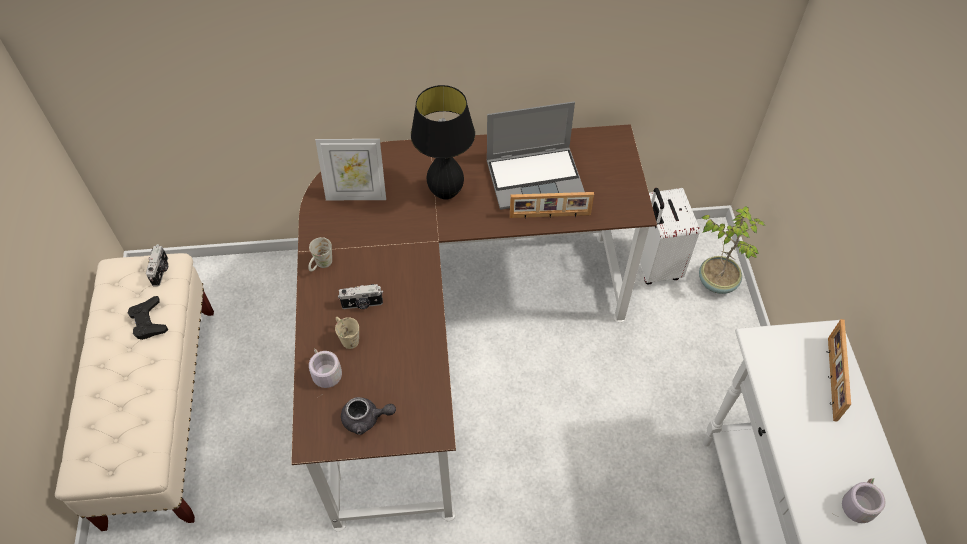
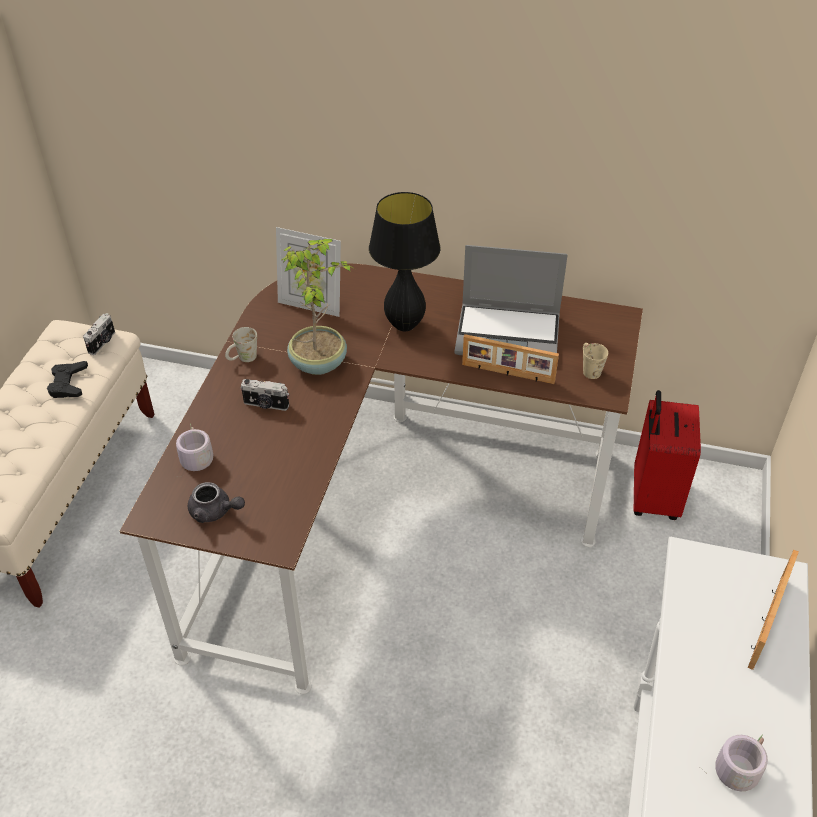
camera: 20 degrees right, 10 degrees down
beige mug [335,317,359,349] -> beige mug moved to [583,343,608,379]
white suitcase [633,188,700,284] -> red suitcase [634,390,701,520]
potted plant [699,206,765,294] -> potted plant moved to [282,239,353,375]

